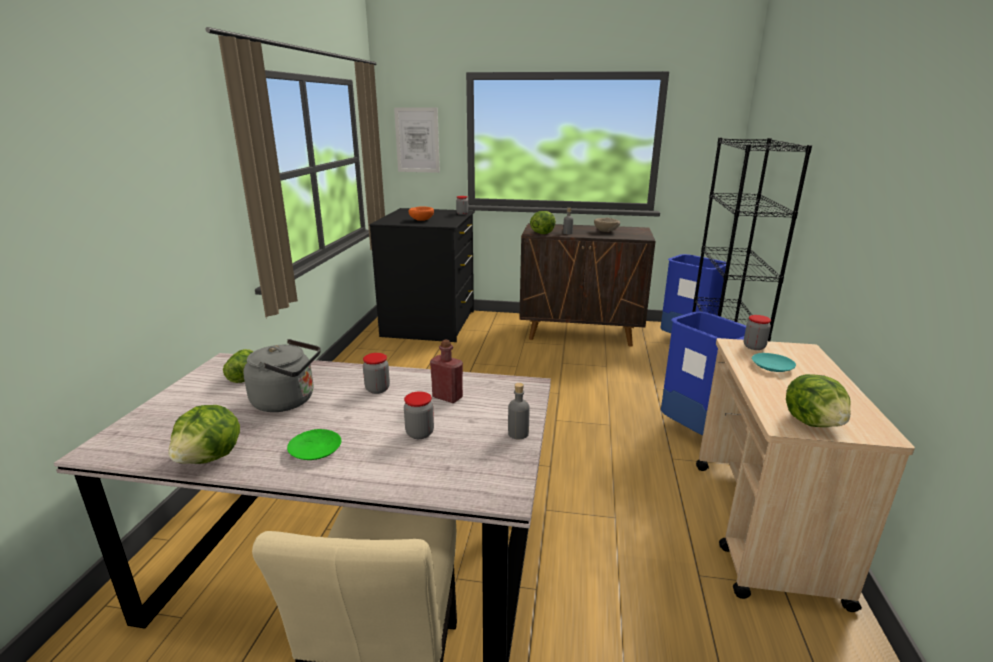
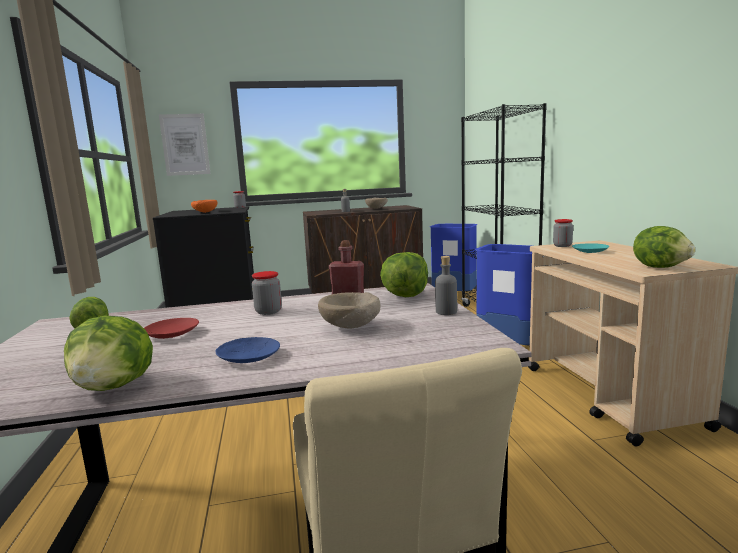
camera: 20 degrees left, 10 degrees down
grey kettle [243,339,321,412] -> red plate [144,318,199,339]
green plate [287,429,341,460] -> blue plate [216,337,280,363]
jar [404,391,434,439] -> beige bowl [318,292,381,328]
lettuce [530,211,556,234] -> lettuce moved to [380,252,428,297]

